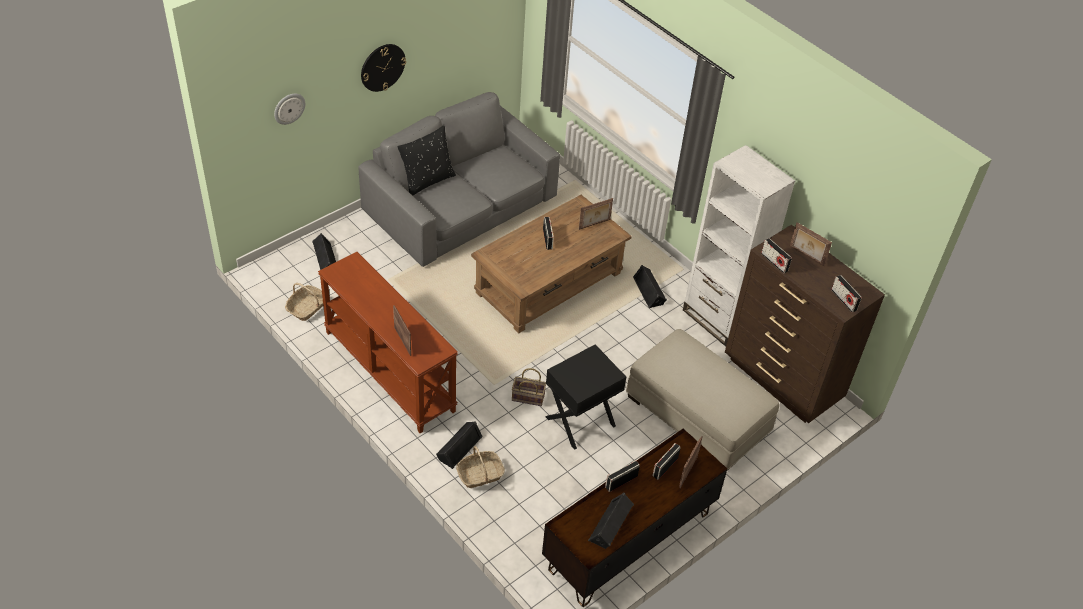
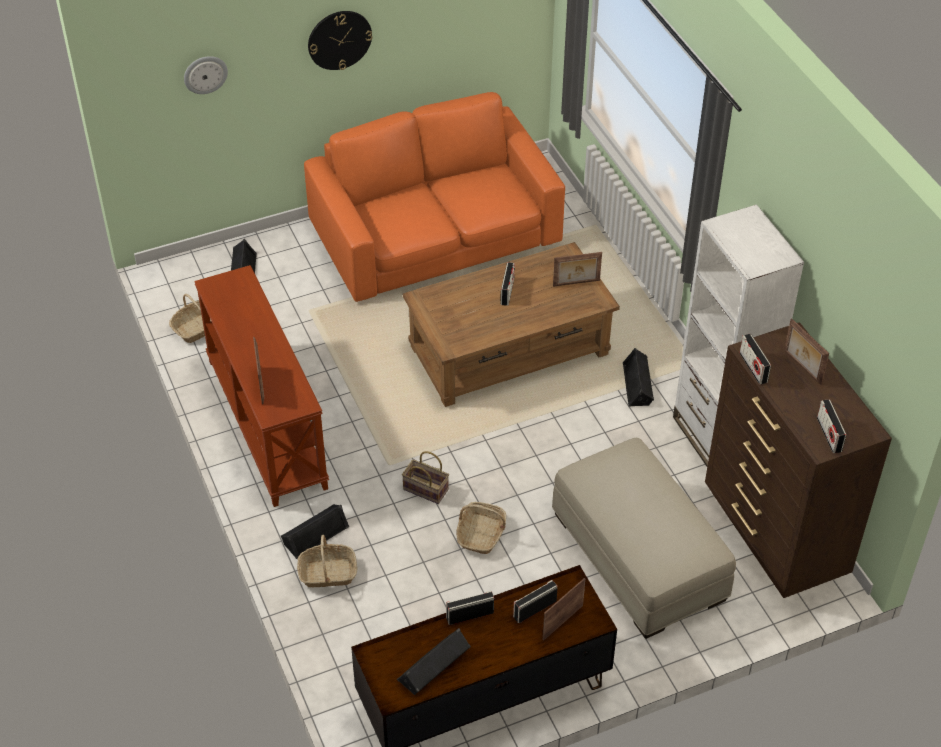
camera: 20 degrees right, 0 degrees up
grey sofa [358,92,560,267] -> orange sofa [304,92,565,302]
black pillow [398,125,456,196] -> none
black side table [546,345,626,450] -> basket [457,502,506,554]

